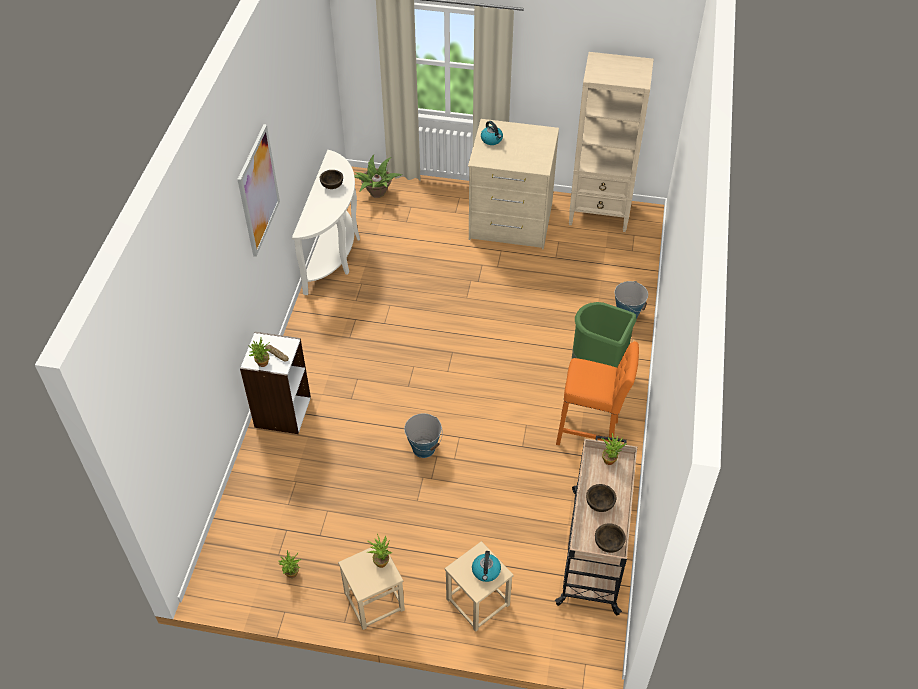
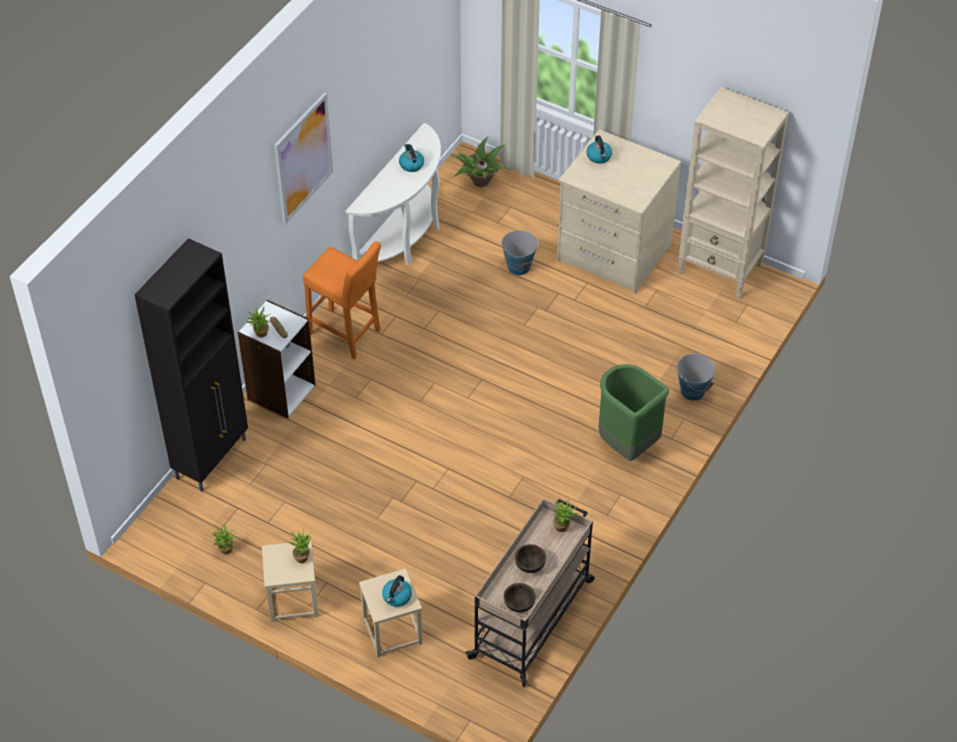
camera: 20 degrees right, 0 degrees up
brown bowl [320,170,343,189] -> kettle [399,144,424,172]
bucket [404,413,443,458] -> bucket moved to [501,230,539,275]
orange stool [556,341,639,445] -> orange stool moved to [303,241,381,359]
none -> black cabinet [135,238,248,491]

